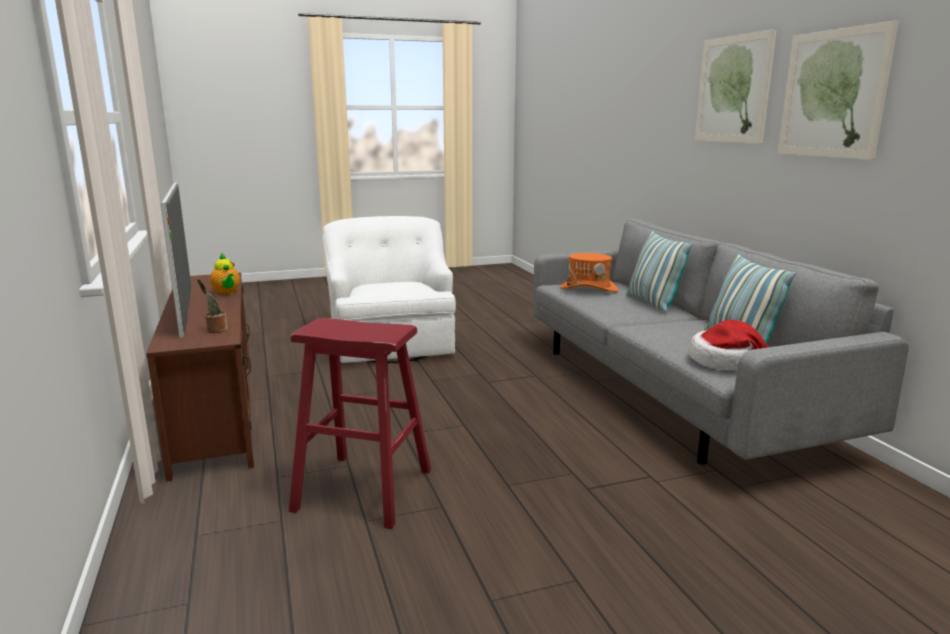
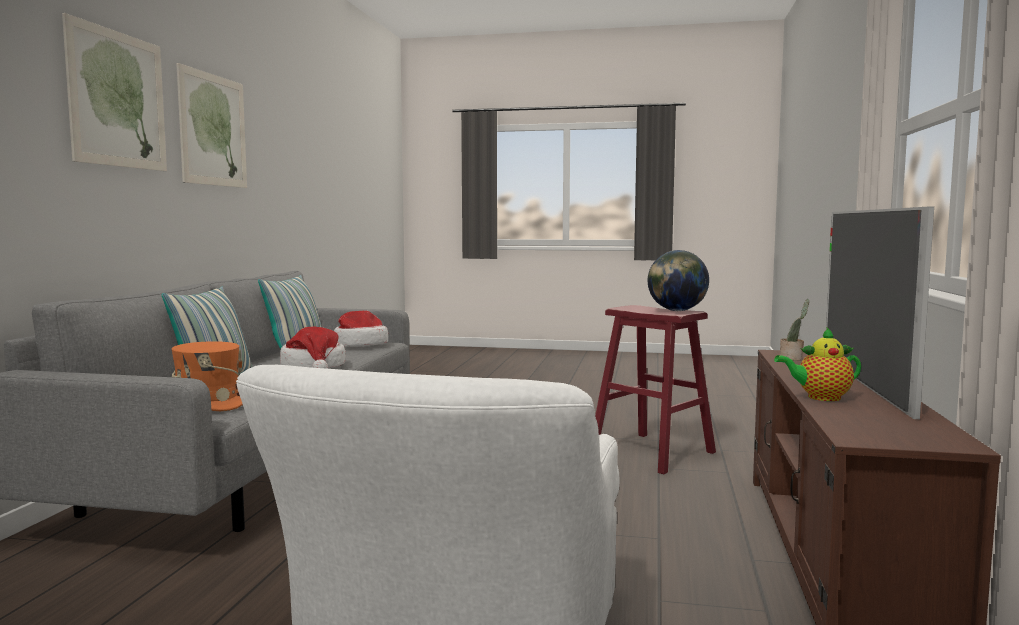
camera: 150 degrees left, 10 degrees down
teapot [210,253,240,295] -> teapot turned 90 degrees counterclockwise [774,327,861,401]
none -> hat [280,327,346,369]
none -> globe [648,250,709,311]

